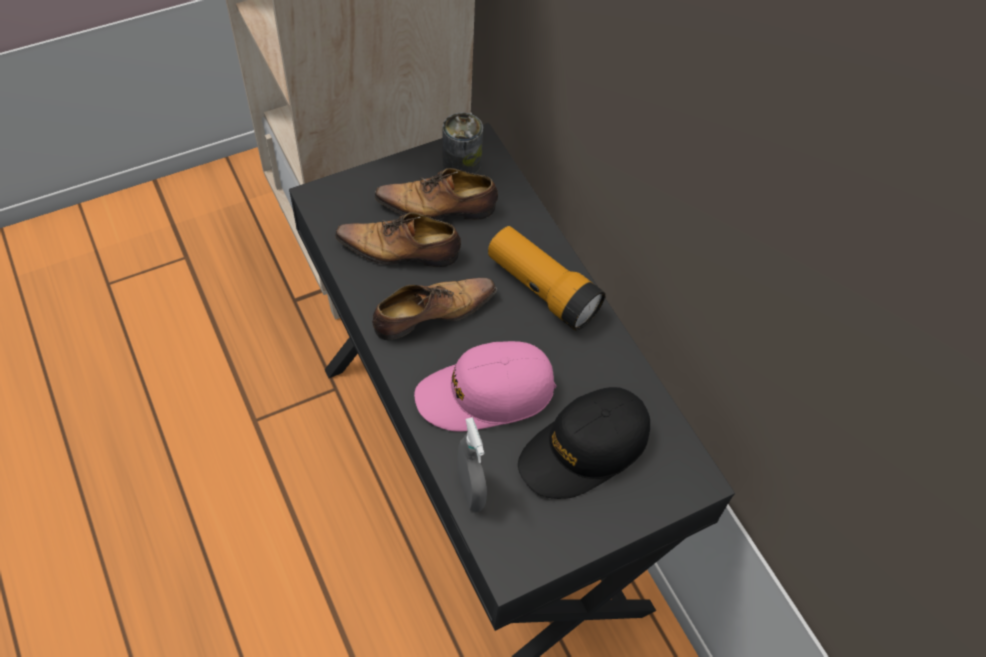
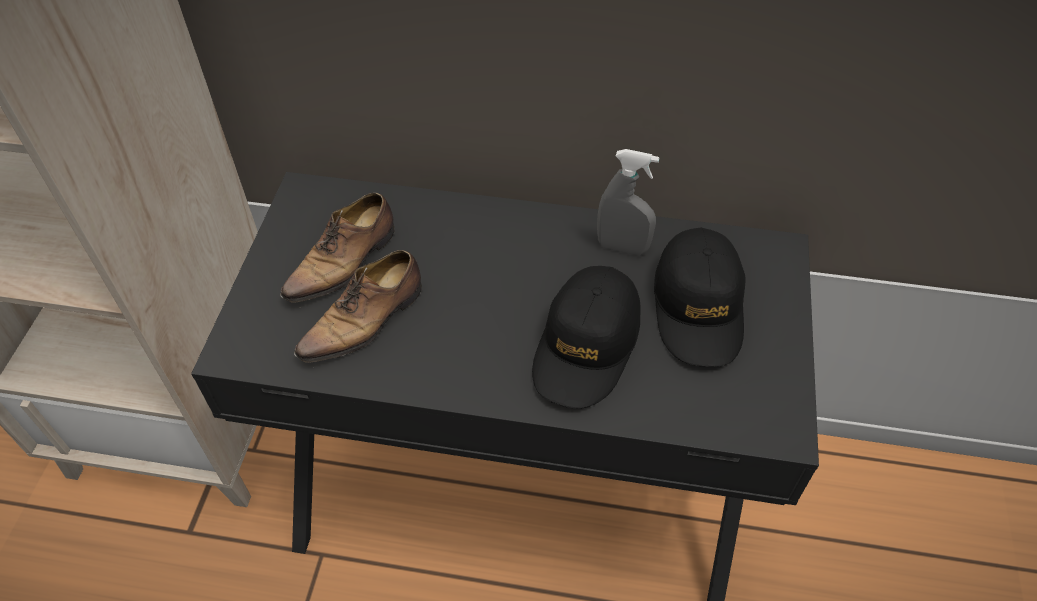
camera: 50 degrees left, 5 degrees down
shoe [372,278,497,340] -> none
pink cap [414,341,556,432] -> black cap [532,266,641,409]
can [442,112,483,174] -> none
grey spray bottle [457,417,487,512] -> grey spray bottle moved to [597,149,659,256]
flashlight [488,226,605,330] -> none

